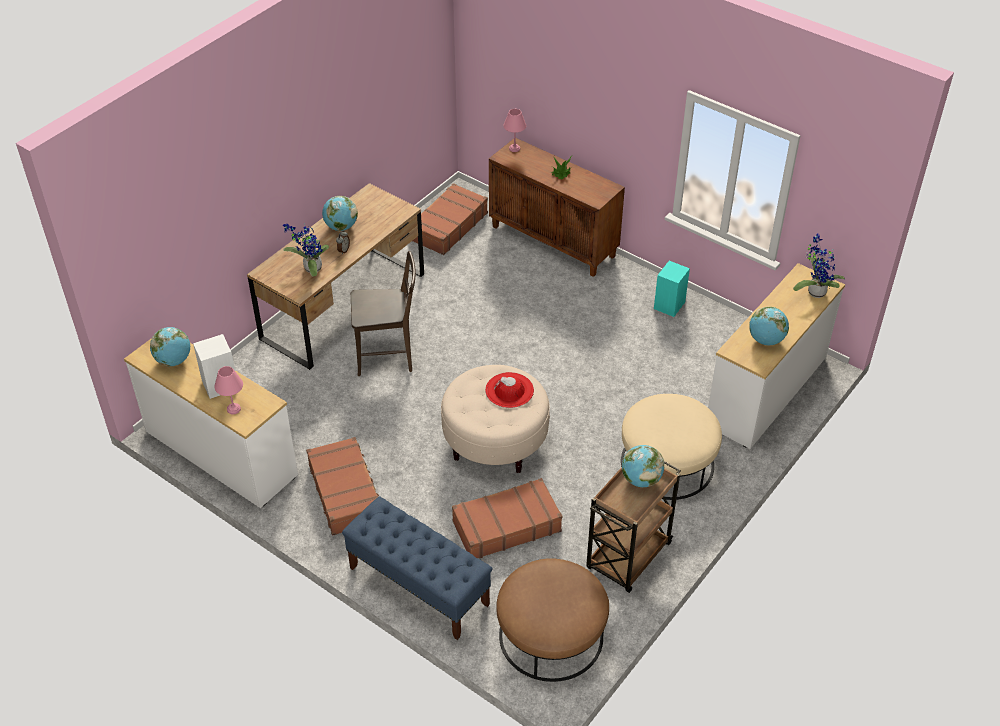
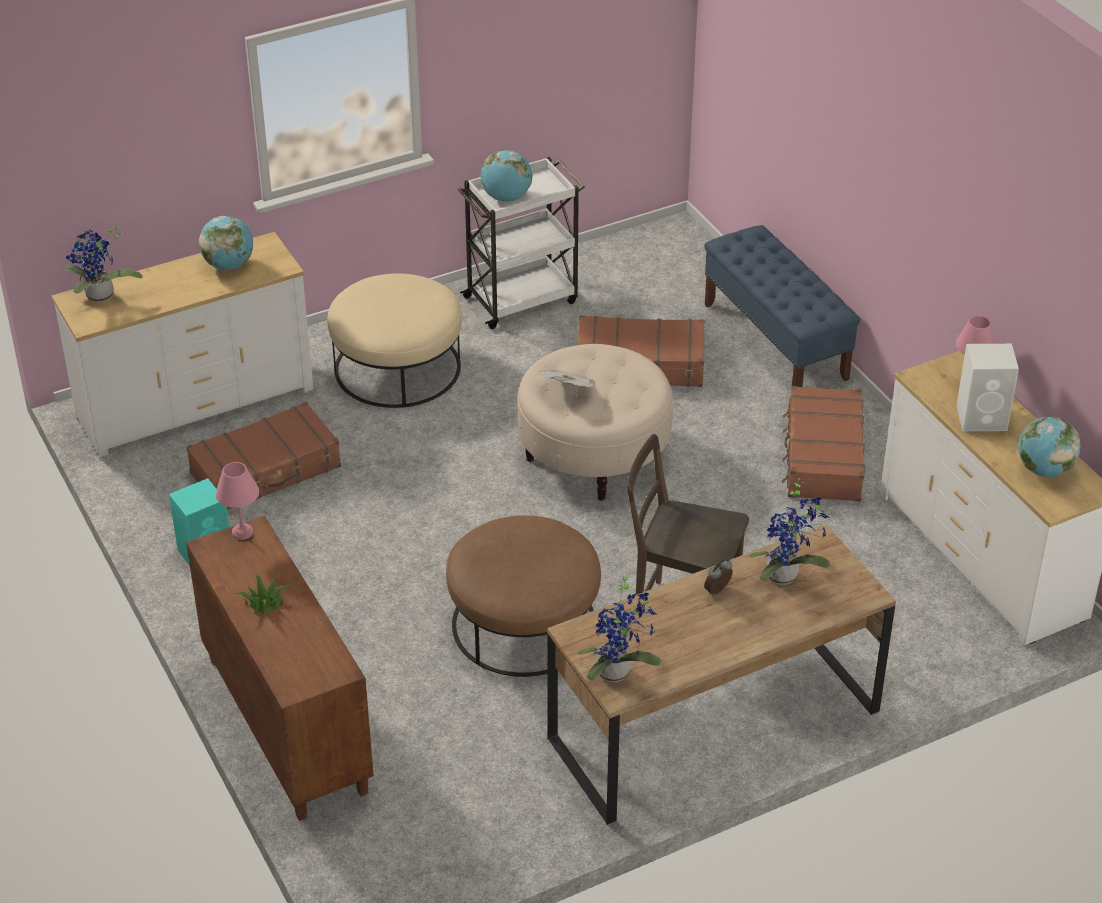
camera: 155 degrees left, 5 degrees down
globe [322,196,358,231] -> none
brown suitcase [413,183,488,255] -> brown suitcase moved to [186,402,341,510]
red hat [485,372,534,408] -> newspaper [539,370,595,387]
brown ottoman [496,558,609,682] -> brown ottoman moved to [446,515,601,677]
pink table lamp [503,109,526,152] -> pink table lamp moved to [216,462,259,540]
brown cart [586,461,681,593] -> white cart [458,157,585,329]
none -> potted plant [577,571,661,682]

